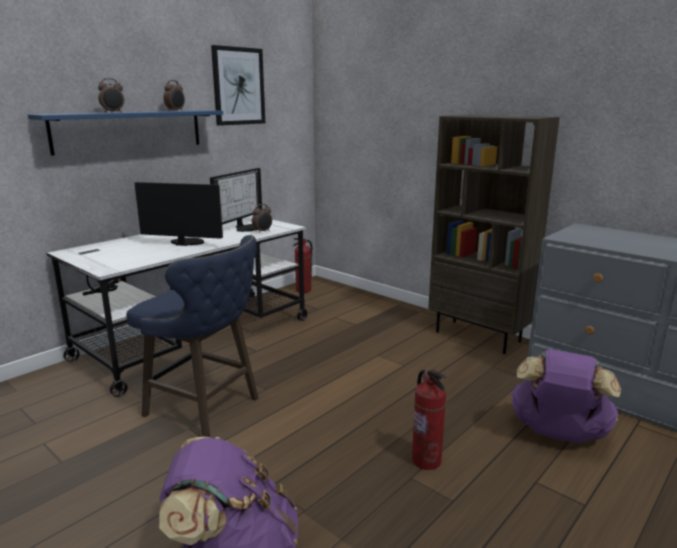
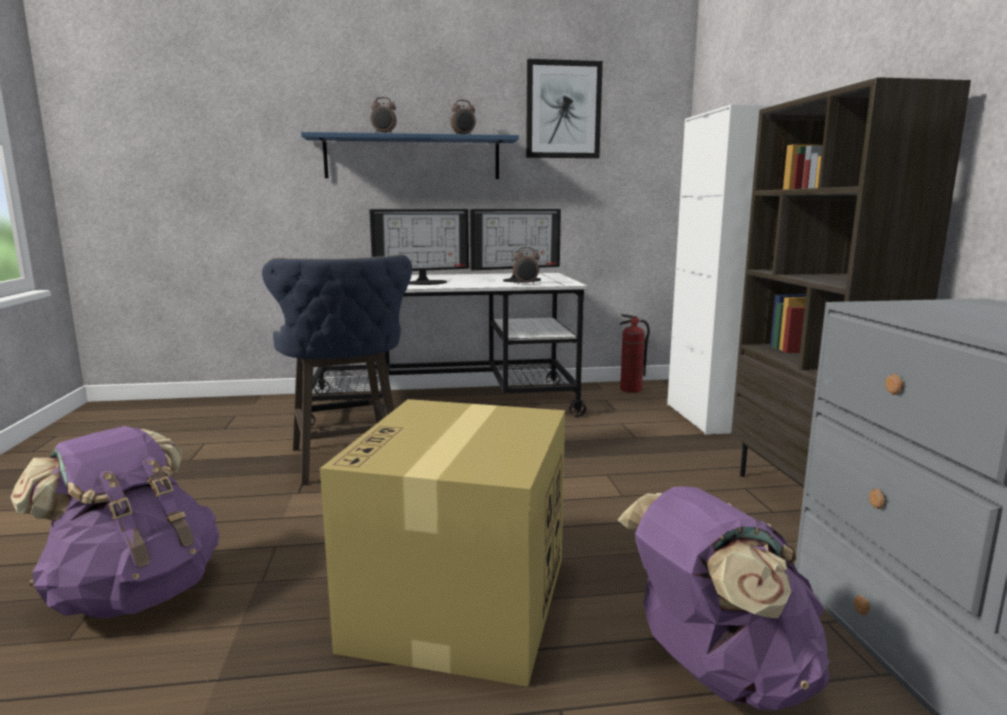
camera: 40 degrees right, 5 degrees down
monitor [134,182,223,246] -> monitor turned 105 degrees clockwise [369,209,469,285]
fire extinguisher [412,369,446,470] -> cardboard box [320,399,565,686]
none -> white cabinet [667,104,774,435]

